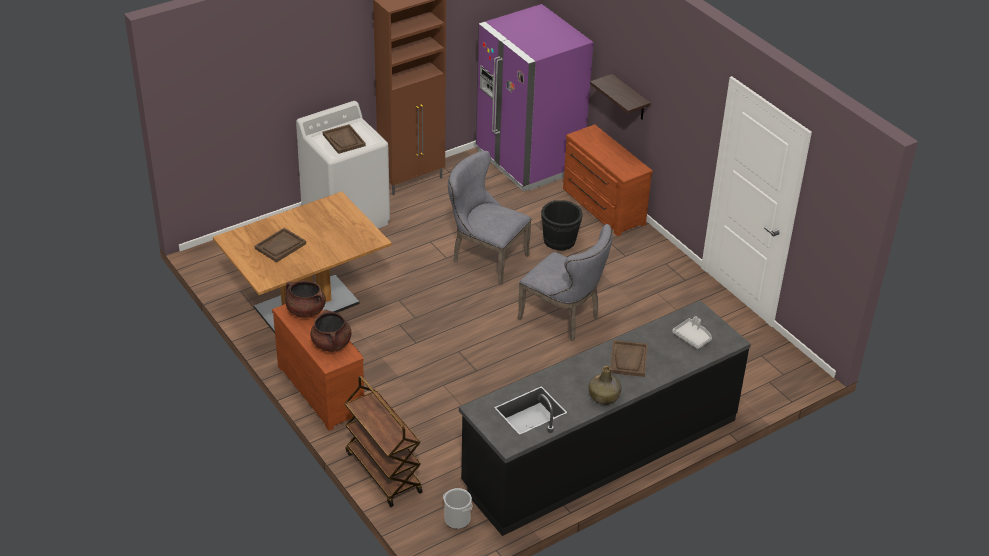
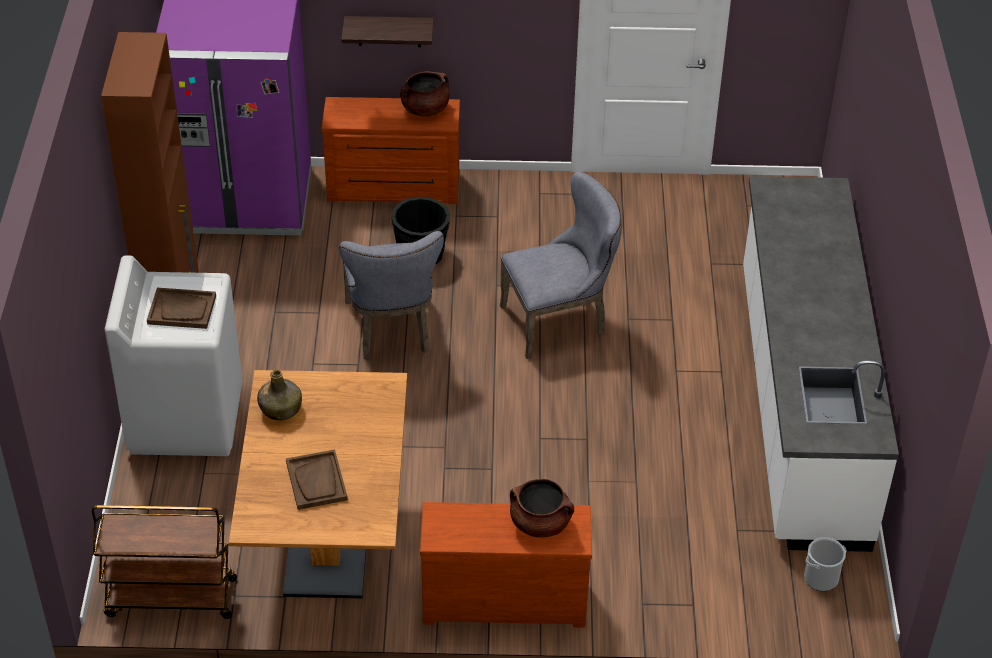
camera: 55 degrees left, 5 degrees up
brown cooking pot [285,281,326,318] -> brown cooking pot moved to [400,71,450,117]
brown cart [344,376,423,507] -> brown cart moved to [92,505,237,619]
grey chair [448,151,531,285] -> grey chair turned 75 degrees counterclockwise [339,231,444,360]
black counter [459,300,751,536] -> white counter [743,176,899,552]
green bottle [589,366,621,405] -> green bottle moved to [257,370,302,420]
brown tray [610,340,648,377] -> none
grey tray [672,316,712,349] -> none

